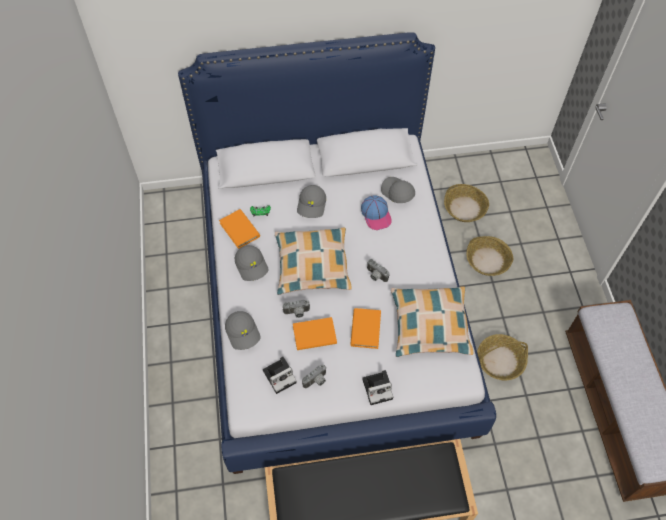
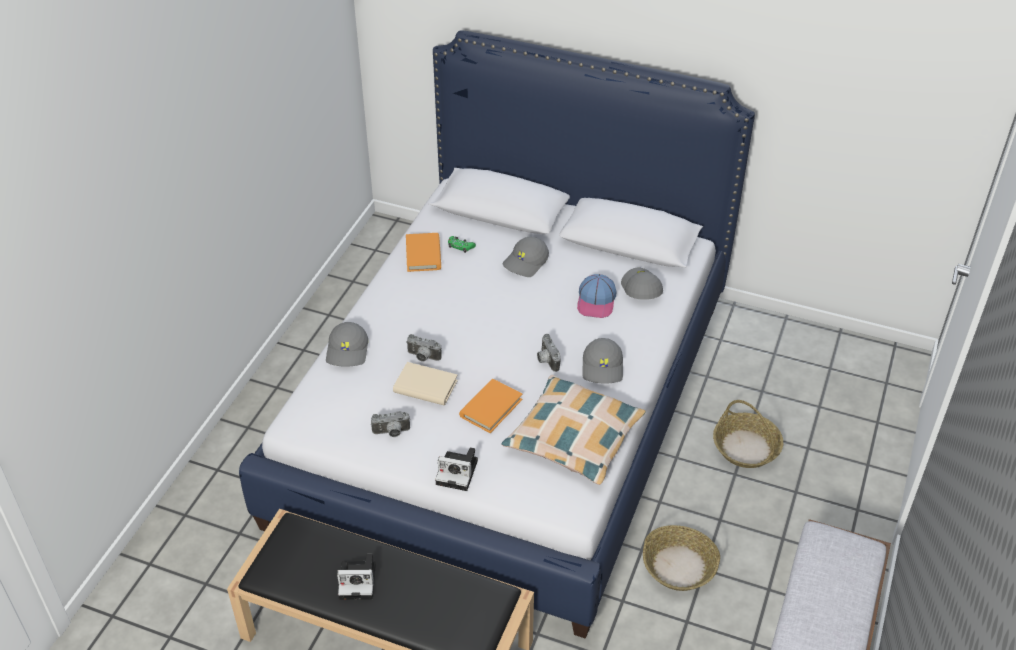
camera: 30 degrees right, 15 degrees down
grey cap [235,245,269,281] -> grey cap moved to [582,338,623,384]
camera [263,357,297,394] -> camera moved to [337,553,376,600]
pillow [275,228,352,295] -> none
orange book [293,317,337,350] -> beige book [393,362,458,406]
basket [444,184,489,222] -> none

